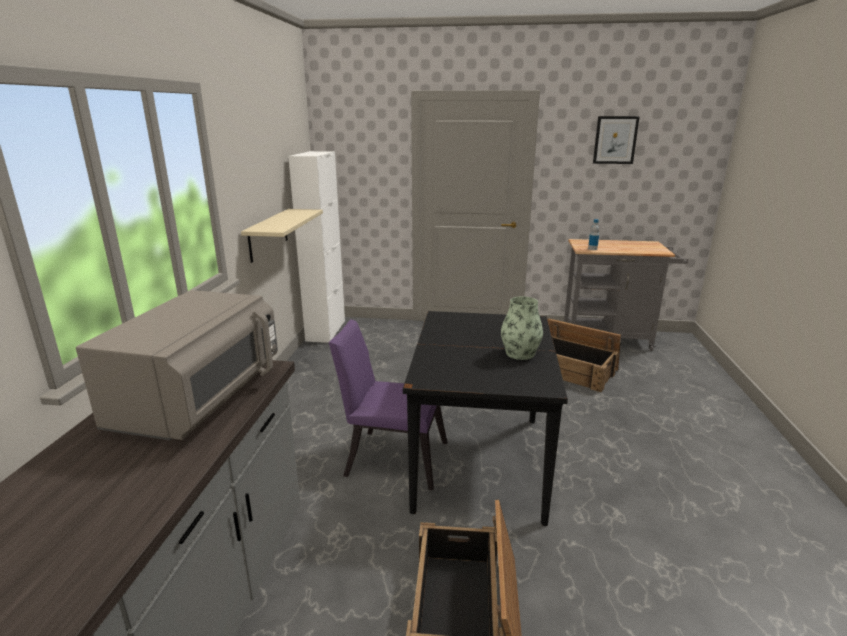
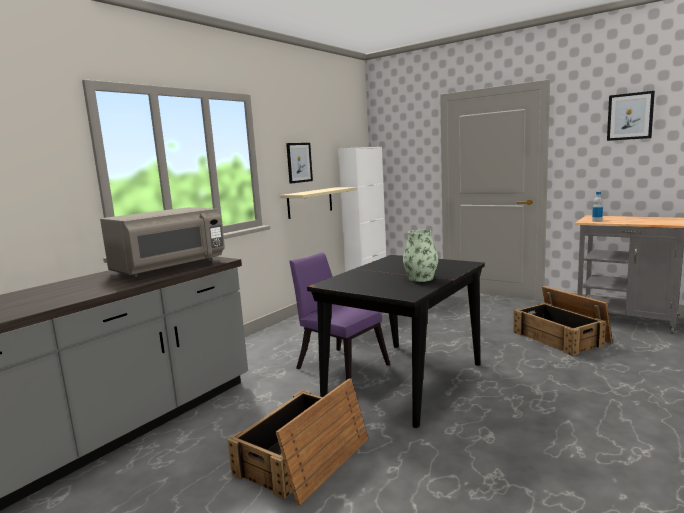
camera: 30 degrees right, 10 degrees down
none -> picture [286,143,313,184]

